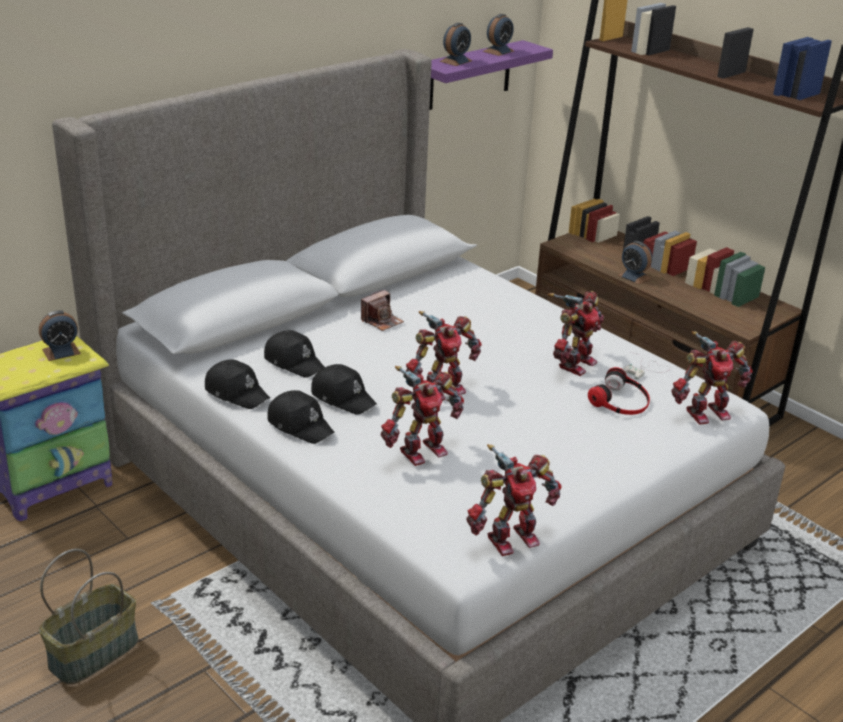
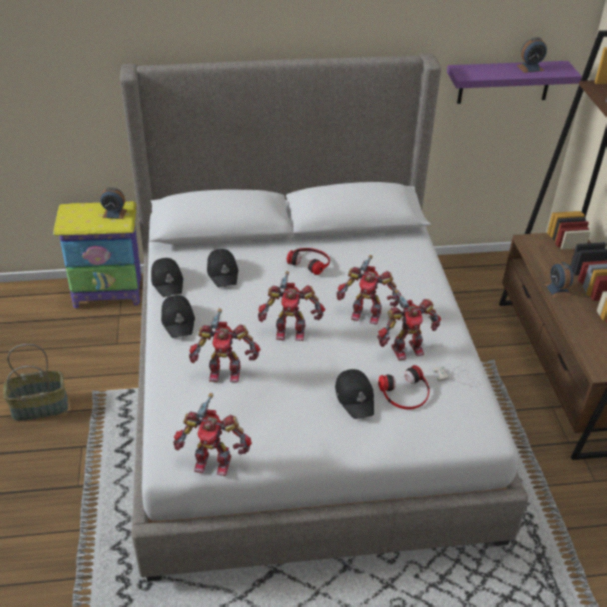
camera: 35 degrees right, 10 degrees up
black cap [311,364,377,415] -> black cap moved to [335,369,374,419]
camera [361,290,404,331] -> headphones [287,248,330,275]
alarm clock [440,23,472,66] -> none
toy robot [671,331,753,425] -> toy robot moved to [337,255,402,325]

